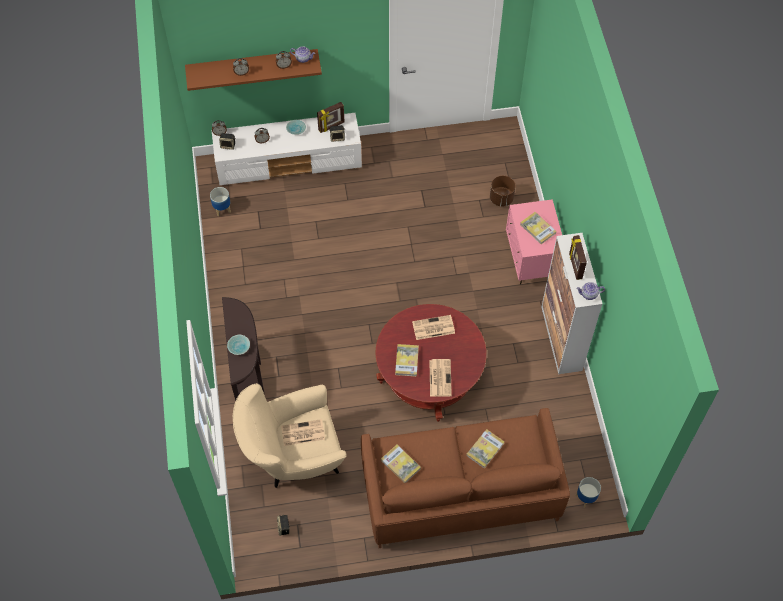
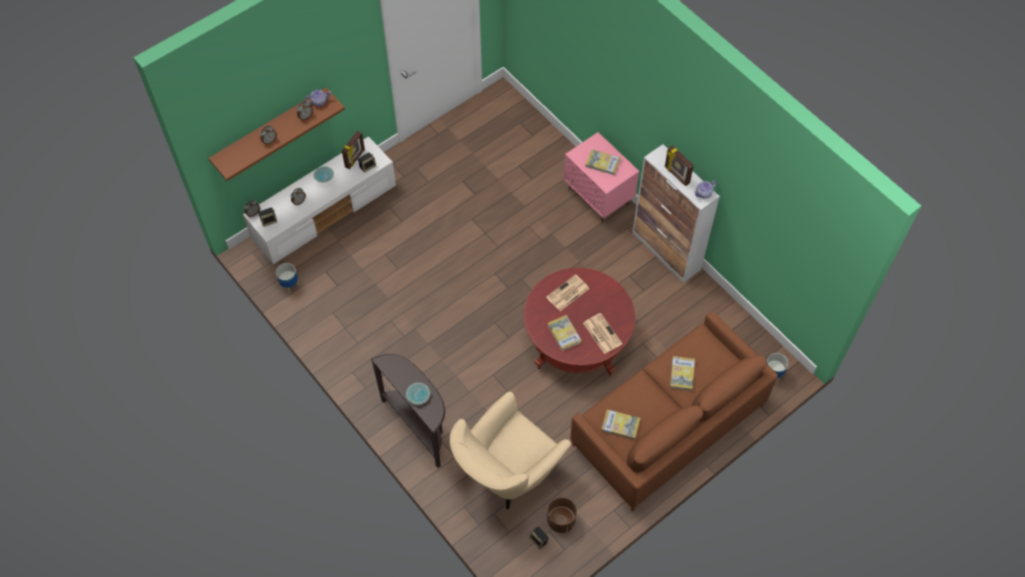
camera: 30 degrees left, 0 degrees up
newspaper [281,419,325,446] -> none
brown planter [490,176,516,207] -> brown planter moved to [547,498,577,533]

